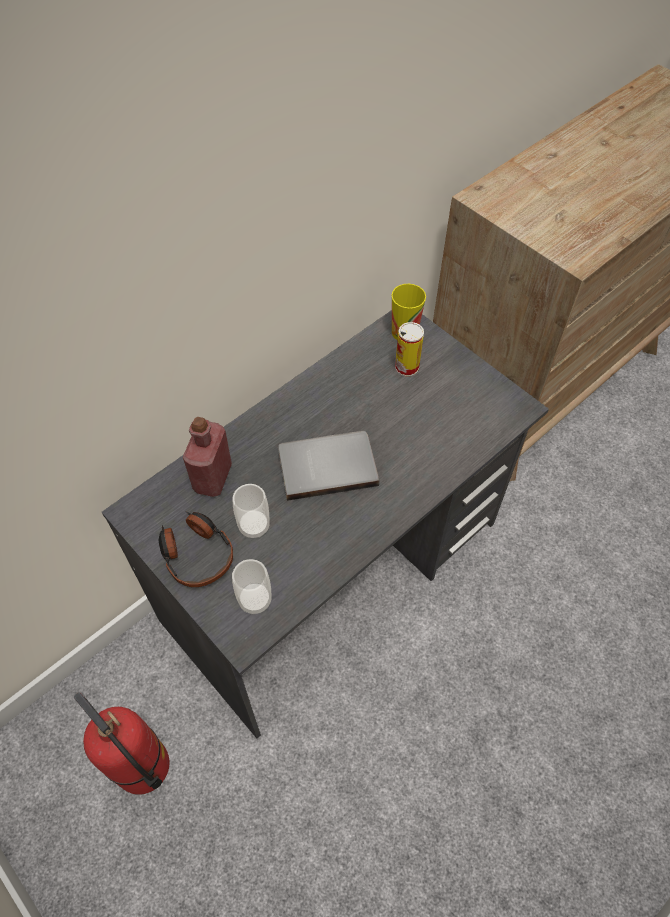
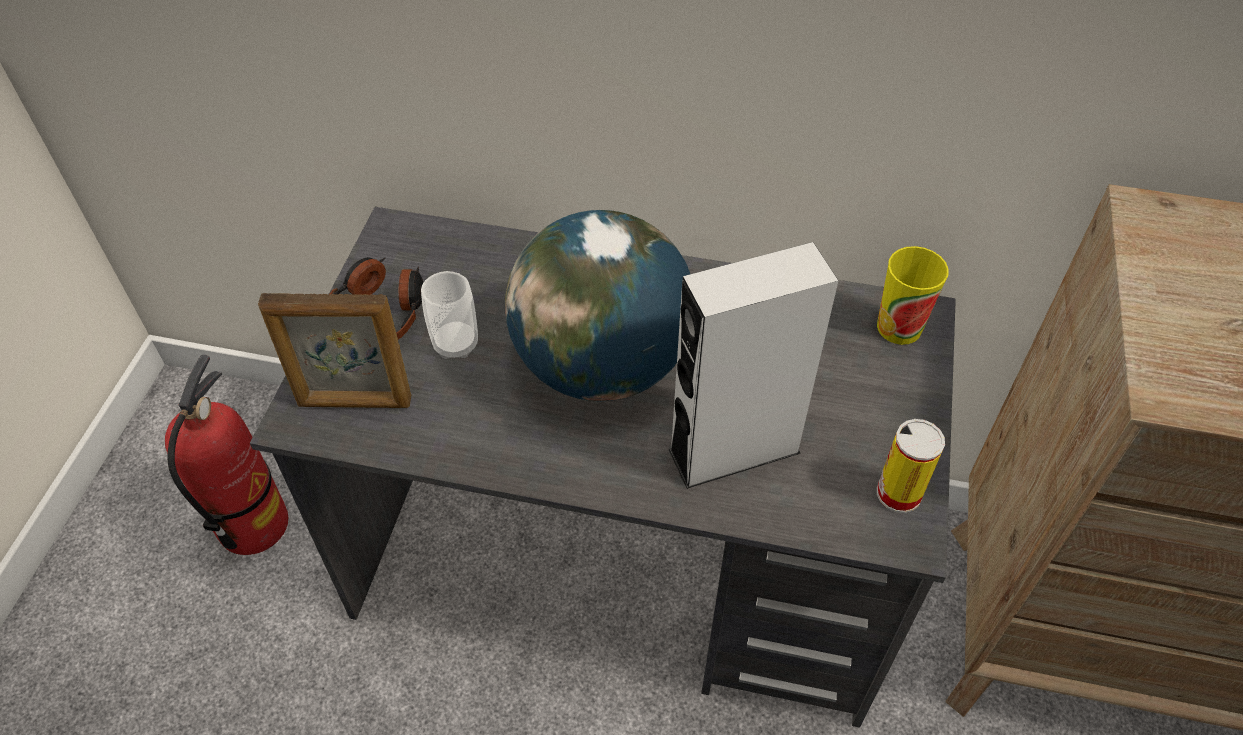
camera: 55 degrees right, 5 degrees down
red bottle [183,417,232,497] -> none
cup [232,559,272,615] -> picture frame [258,293,411,408]
grey book [278,431,380,501] -> globe [505,210,690,401]
can [395,322,424,377] -> can moved to [877,419,945,513]
none -> grey speaker [668,242,838,489]

